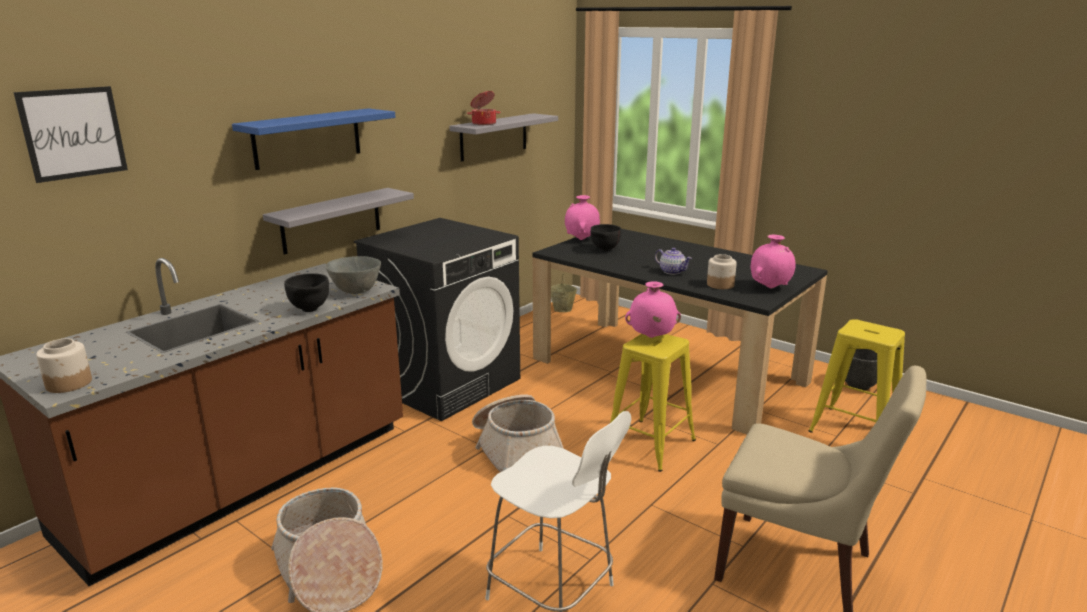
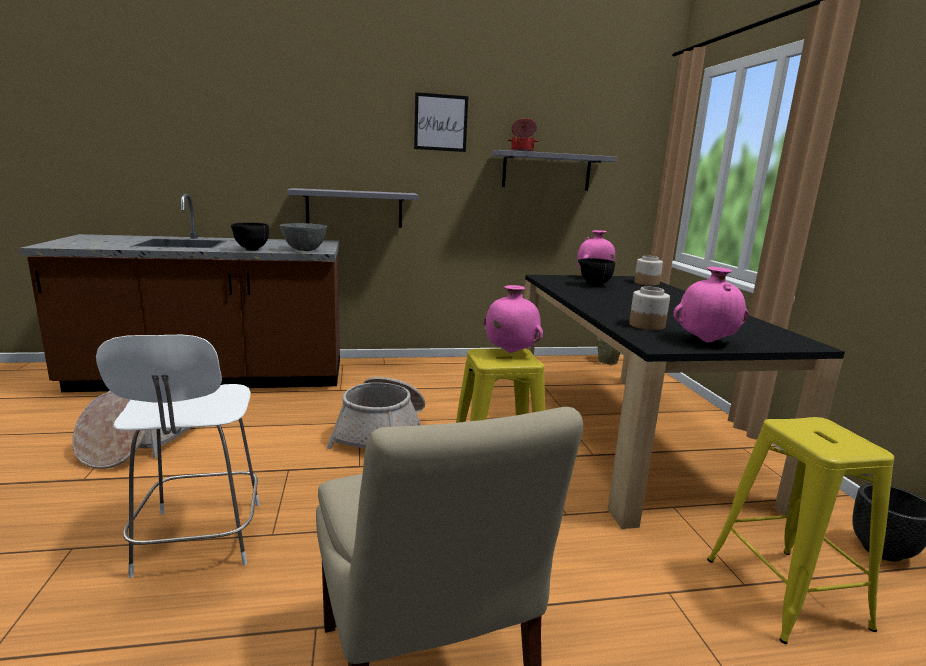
camera: 40 degrees right, 5 degrees down
picture [14,86,128,183] -> picture moved to [414,92,468,152]
jar [36,338,92,393] -> jar moved to [634,256,663,286]
blue shelf [232,108,395,170] -> none
black washing machine [354,218,520,421] -> none
teapot [655,248,692,275] -> none

